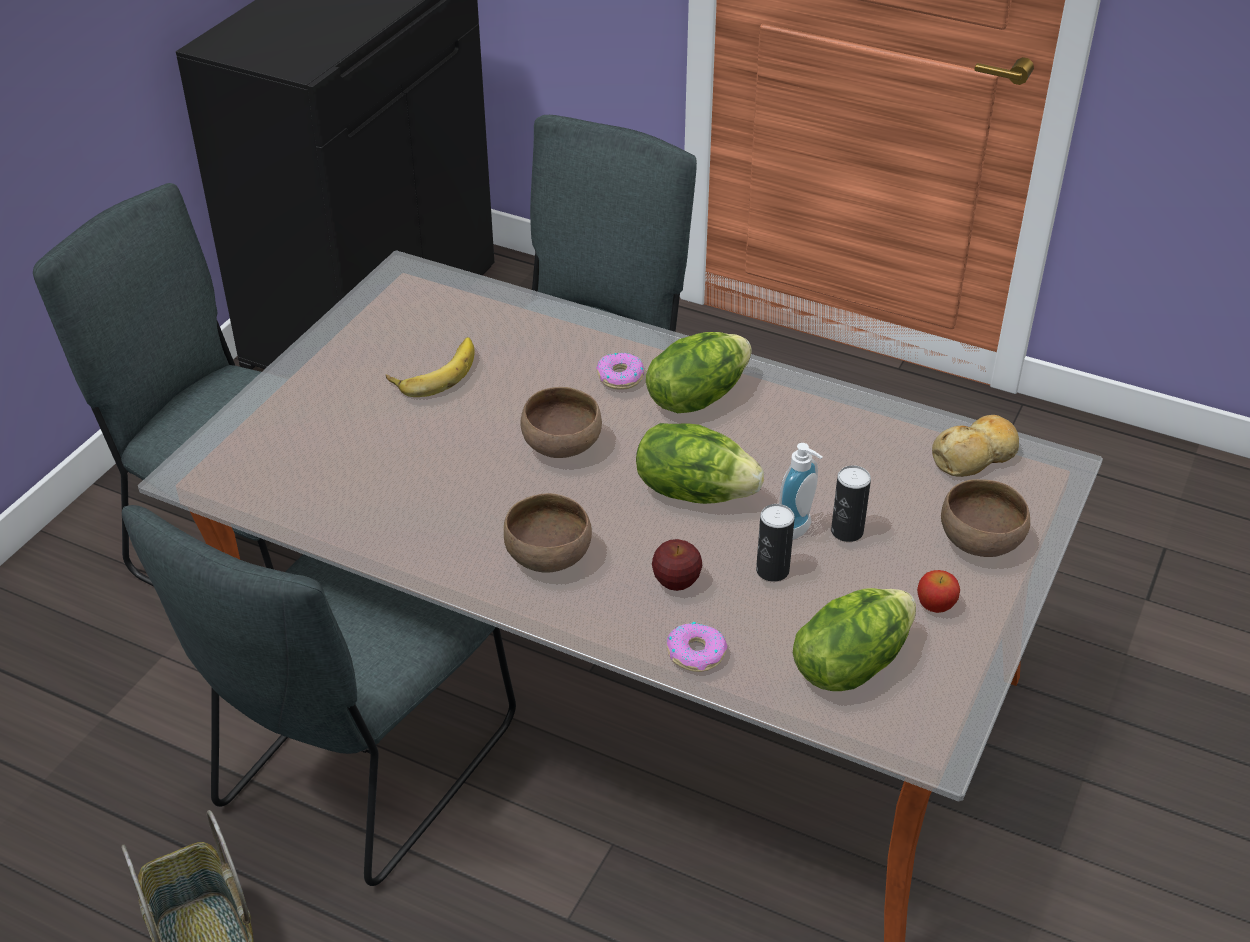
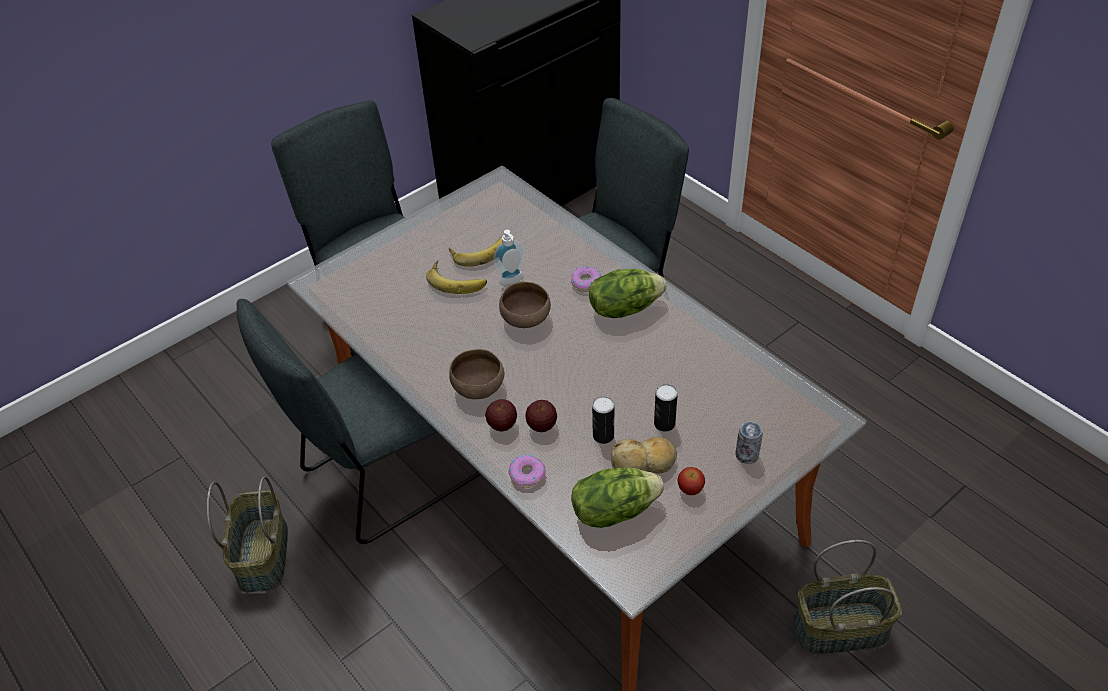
camera: 25 degrees right, 5 degrees up
lettuce [636,423,764,504] -> none
soap dispenser [779,443,823,540] -> soap dispenser moved to [493,230,525,285]
bread [932,415,1019,477] -> bread moved to [611,437,677,474]
brown bowl [941,479,1030,557] -> can [735,422,763,464]
none -> banana [426,260,487,294]
none -> apple [485,399,517,432]
none -> basket [793,540,902,654]

